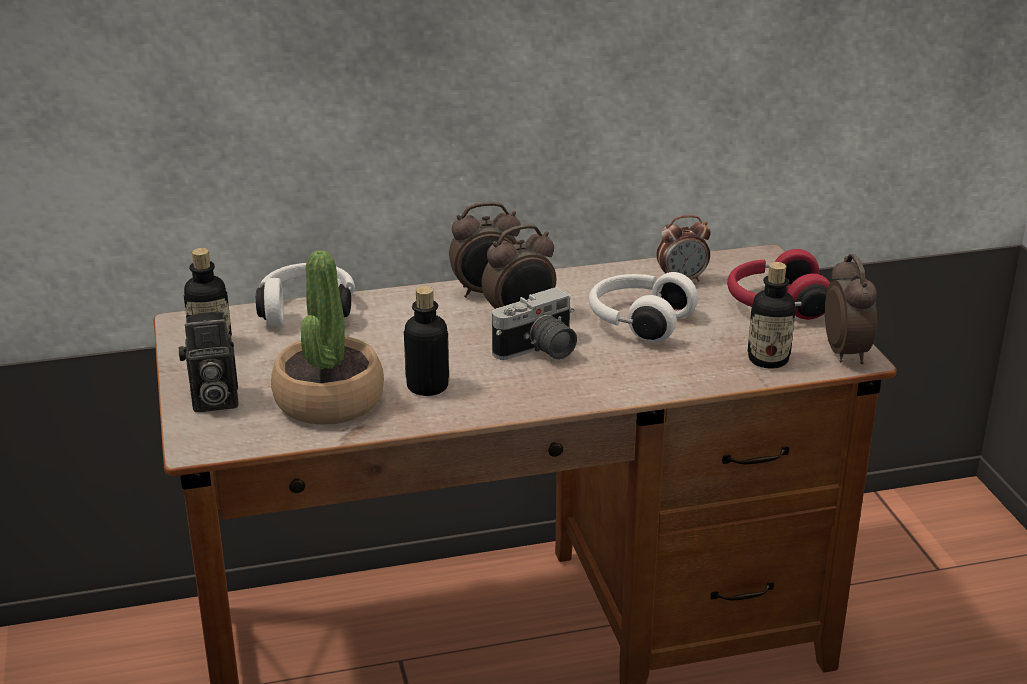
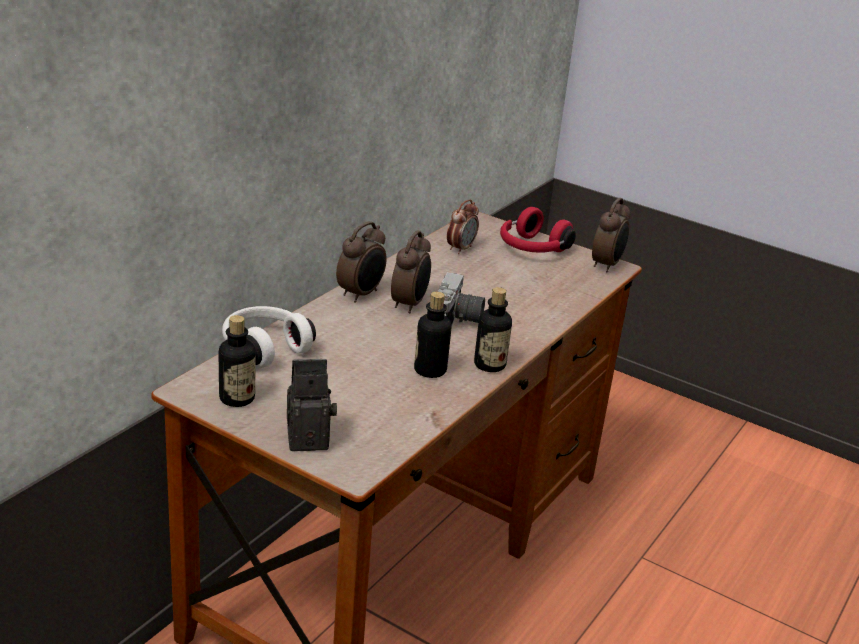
camera: 45 degrees left, 0 degrees up
camera [178,311,238,412] -> camera turned 135 degrees counterclockwise [287,359,337,451]
potted plant [271,250,384,425] -> none
white headphones [589,272,698,343] -> none
bottle [748,262,796,369] -> bottle moved to [474,287,512,372]
alarm clock [825,254,877,364] -> alarm clock turned 75 degrees clockwise [592,198,630,272]

